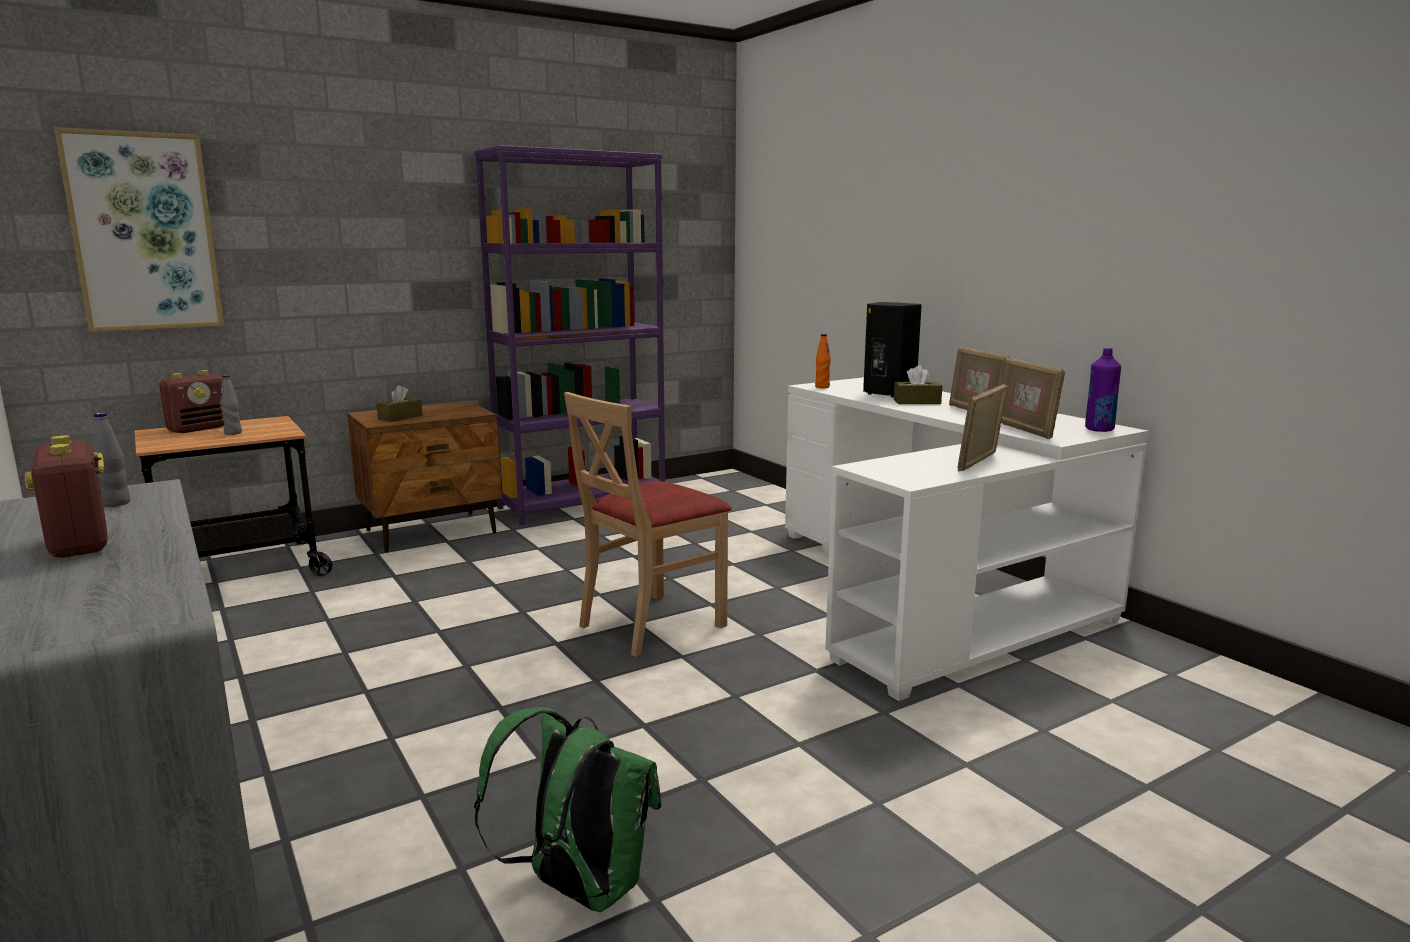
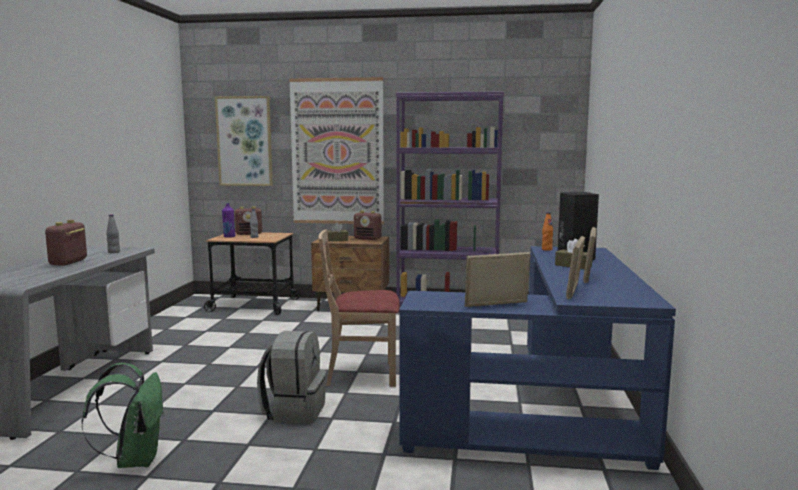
camera: 40 degrees right, 5 degrees down
white desk [785,377,1148,701] -> blue desk [399,246,676,470]
purple bottle [1085,348,1121,432] -> purple bottle moved to [222,203,236,238]
none -> grey backpack [257,331,327,424]
none -> picture [289,77,384,224]
none -> radio [354,211,381,240]

